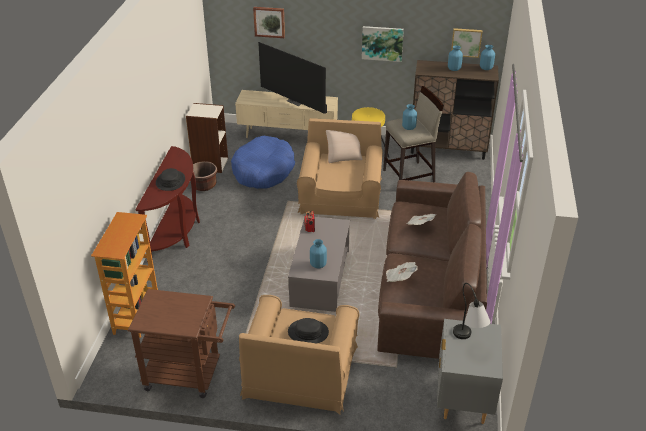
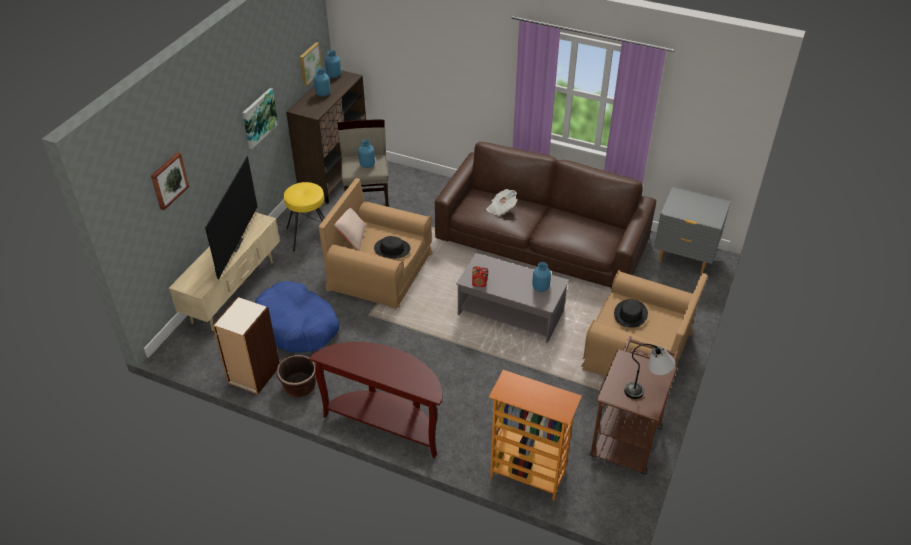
camera: 75 degrees left, 5 degrees up
black hat [156,168,185,191] -> black hat moved to [374,236,410,259]
television [258,42,327,114] -> television turned 45 degrees counterclockwise [205,156,258,279]
newspaper [386,262,418,282] -> none
table lamp [453,283,490,339] -> table lamp moved to [624,344,675,399]

